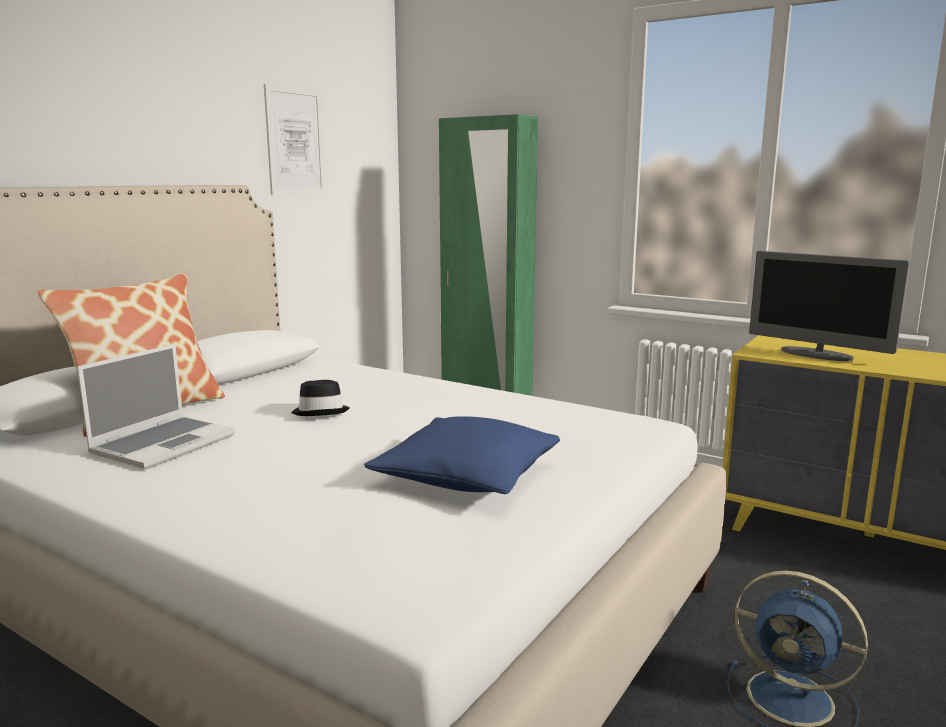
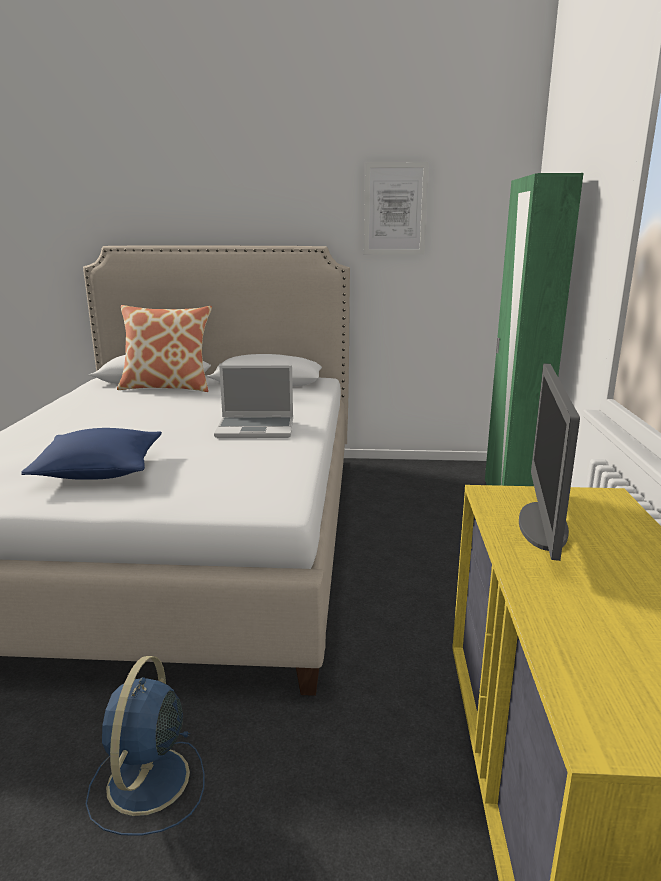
camera: 60 degrees right, 5 degrees up
laptop [77,344,236,469] -> laptop moved to [214,365,293,438]
black hat [291,380,350,416] -> none

